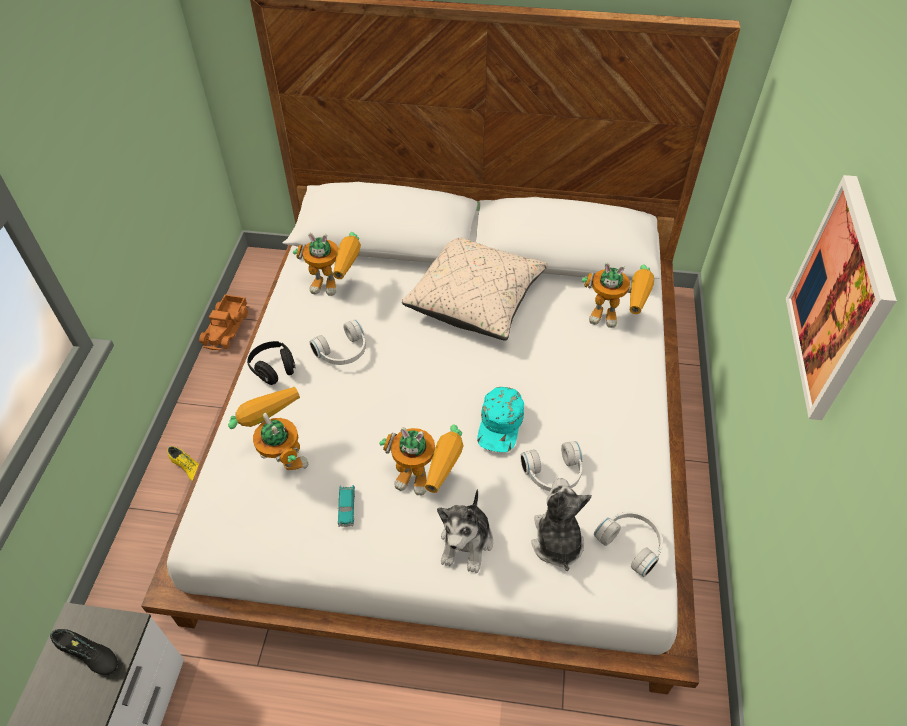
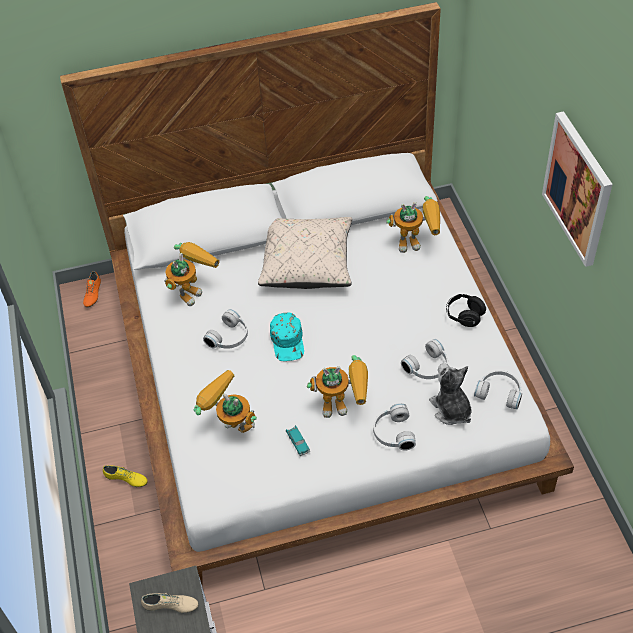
camera: 20 degrees left, 0 degrees up
black shoe [50,629,118,675] -> beige shoe [141,593,198,613]
toy truck [199,295,249,350] -> none
black headphones [247,341,296,385] -> black headphones moved to [446,294,486,327]
toy robot [293,232,361,296] -> toy robot turned 45 degrees counterclockwise [164,242,219,306]
plush toy [437,489,493,573] -> white headphones [373,403,416,451]
turquoise cap [477,387,524,452] -> turquoise cap moved to [270,312,304,361]
none -> orange shoe [83,271,101,307]

